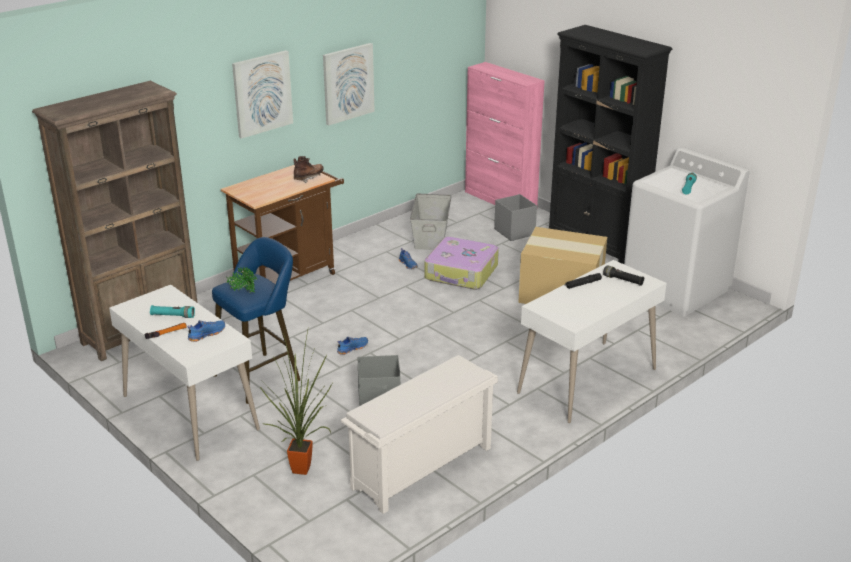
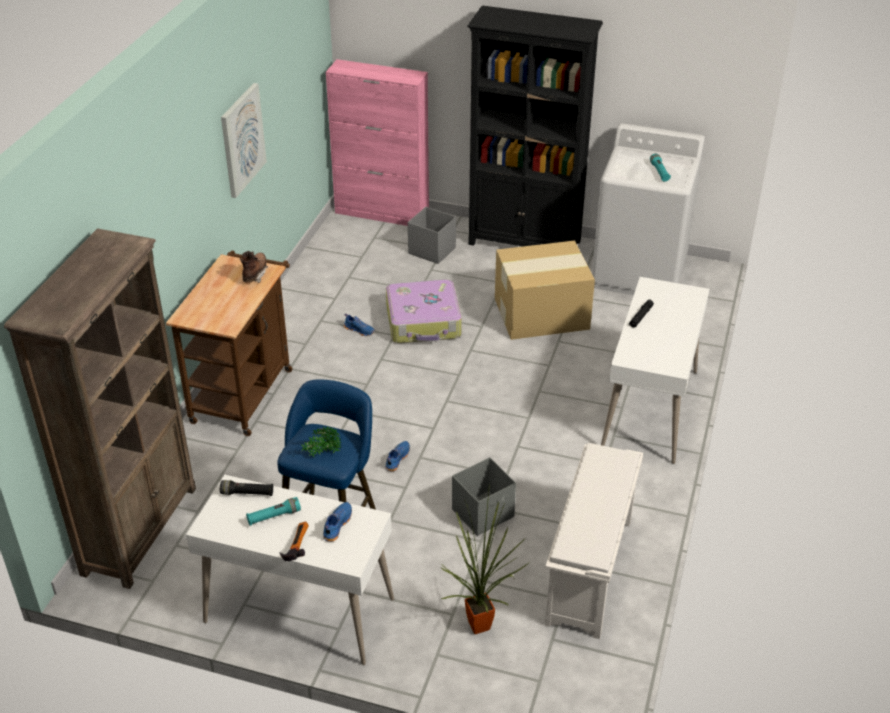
camera: 30 degrees left, 10 degrees up
picture [232,50,293,139] -> none
grey storage box [410,194,452,250] -> none
black flashlight [603,265,644,286] -> black flashlight moved to [220,480,274,496]

